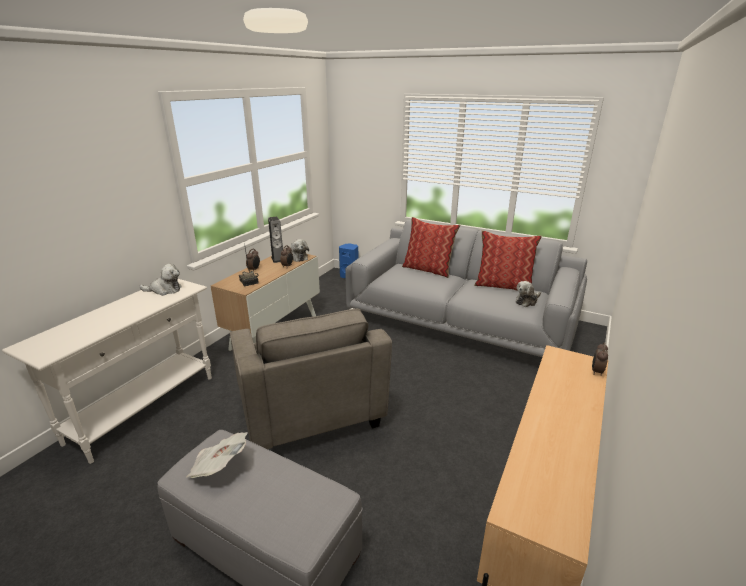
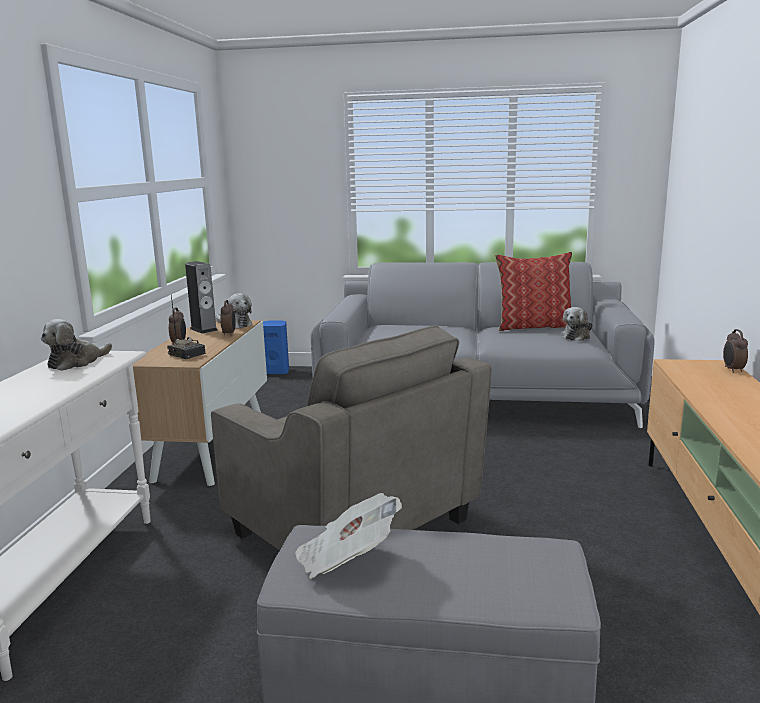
camera: 20 degrees left, 10 degrees down
plush toy [139,264,182,296] -> plush toy turned 150 degrees clockwise [41,319,112,371]
pillow [402,217,460,278] -> none

